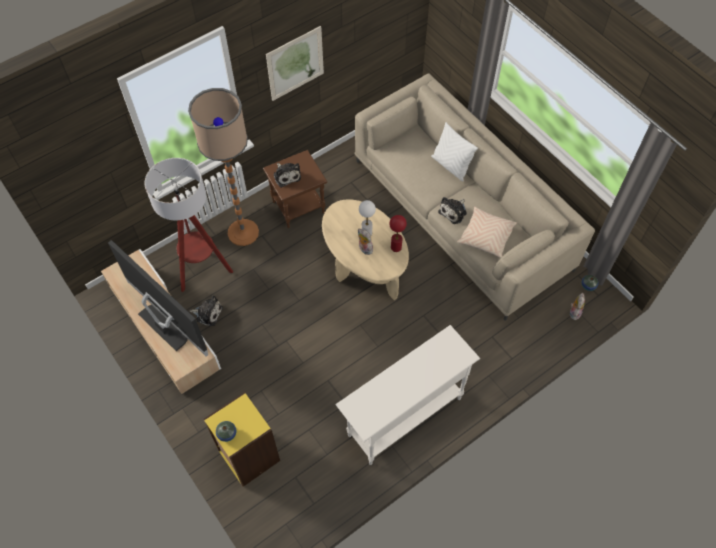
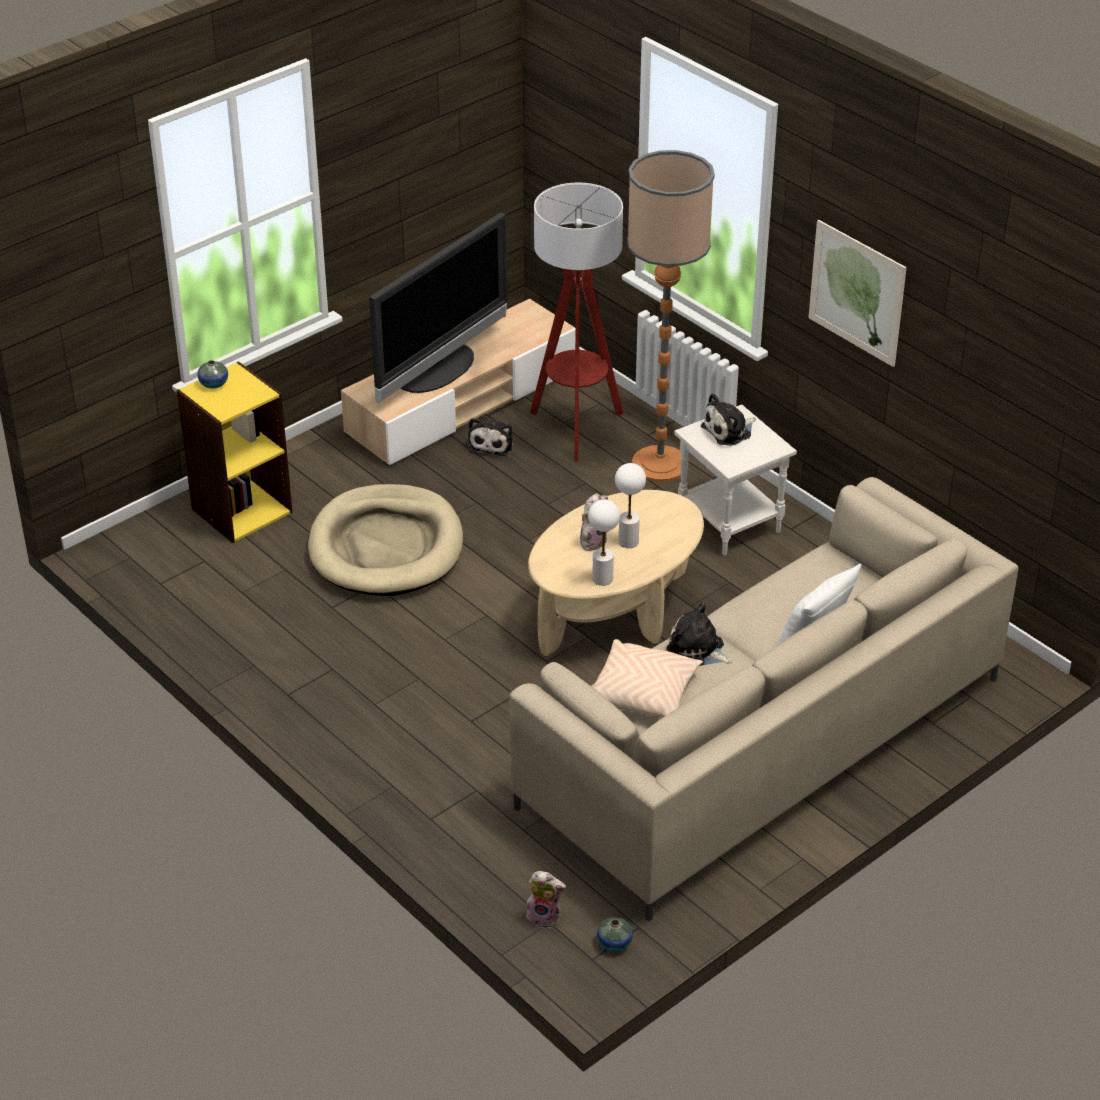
camera: 85 degrees right, 20 degrees down
brown side table [263,150,327,228] -> white side table [674,404,797,556]
white console table [336,325,480,465] -> none
red table lamp [389,215,407,252] -> white table lamp [588,499,620,586]
none -> beige dog bed [308,484,463,596]

